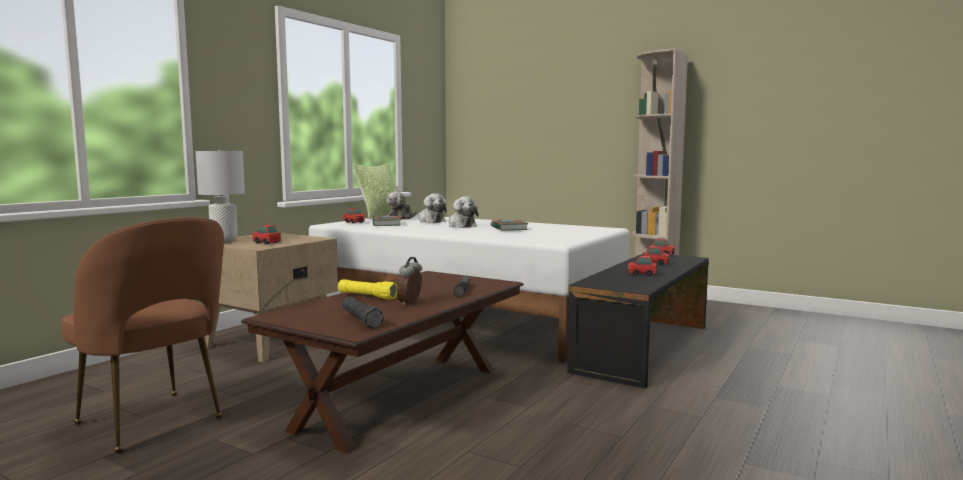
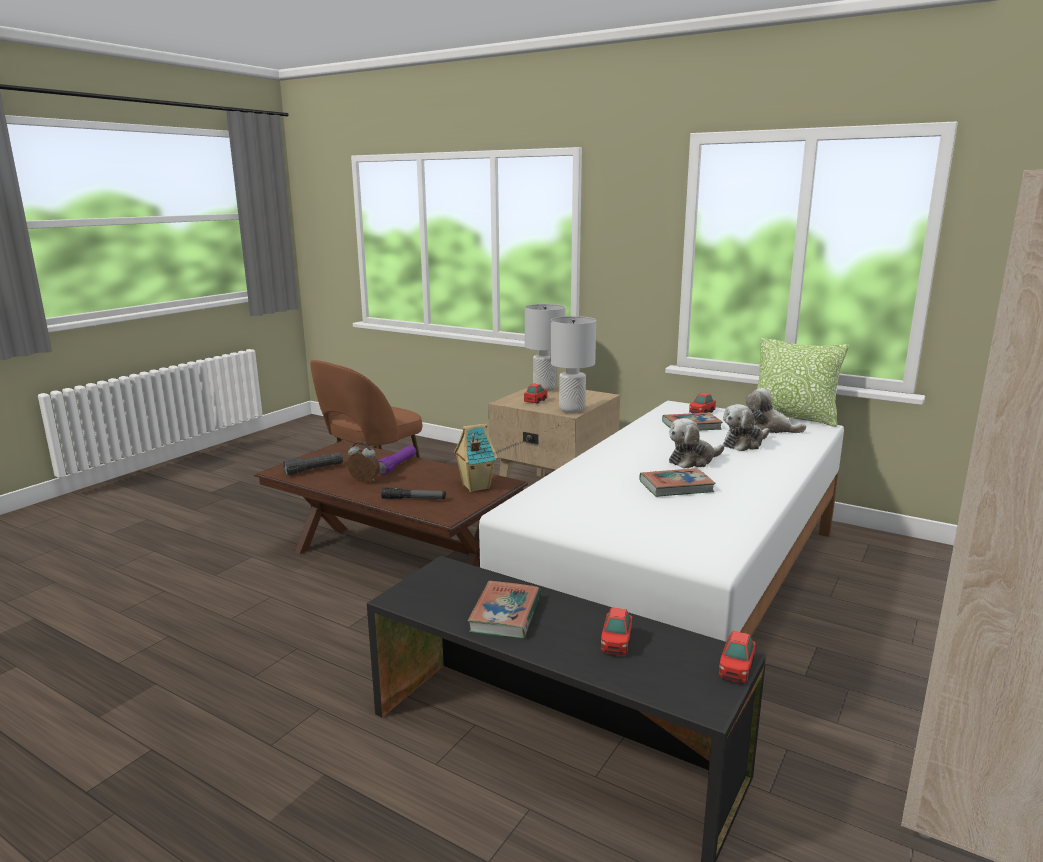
camera: 90 degrees right, 10 degrees up
yellow flashlight [338,279,397,300] -> purple flashlight [378,445,416,475]
toy car [628,255,657,276] -> book [467,581,541,638]
none -> toy house [454,423,498,492]
none -> grey table lamp [551,316,596,413]

